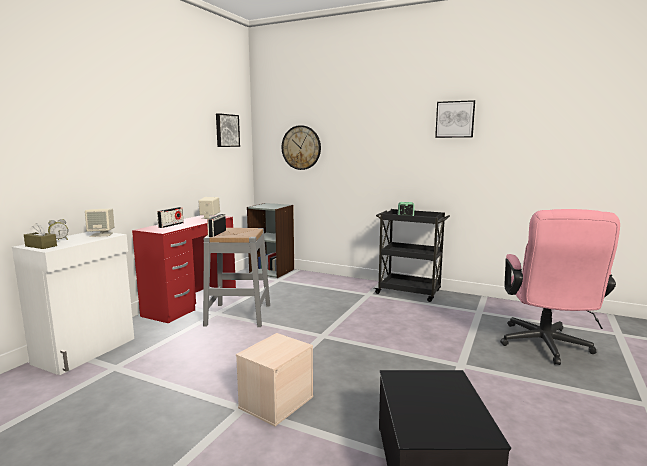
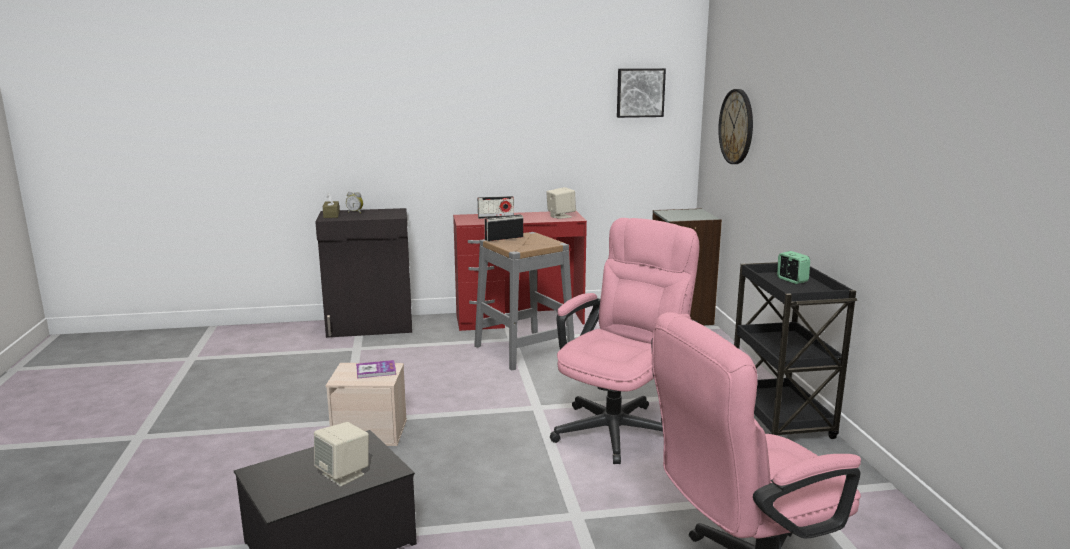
camera: 55 degrees right, 5 degrees up
white cabinet [12,231,134,375] -> black cabinet [315,208,412,338]
beige speaker [85,208,114,237] -> beige speaker moved to [314,422,369,487]
picture [435,100,475,138] -> none
none -> book [356,360,396,379]
none -> pink office chair [550,218,700,464]

